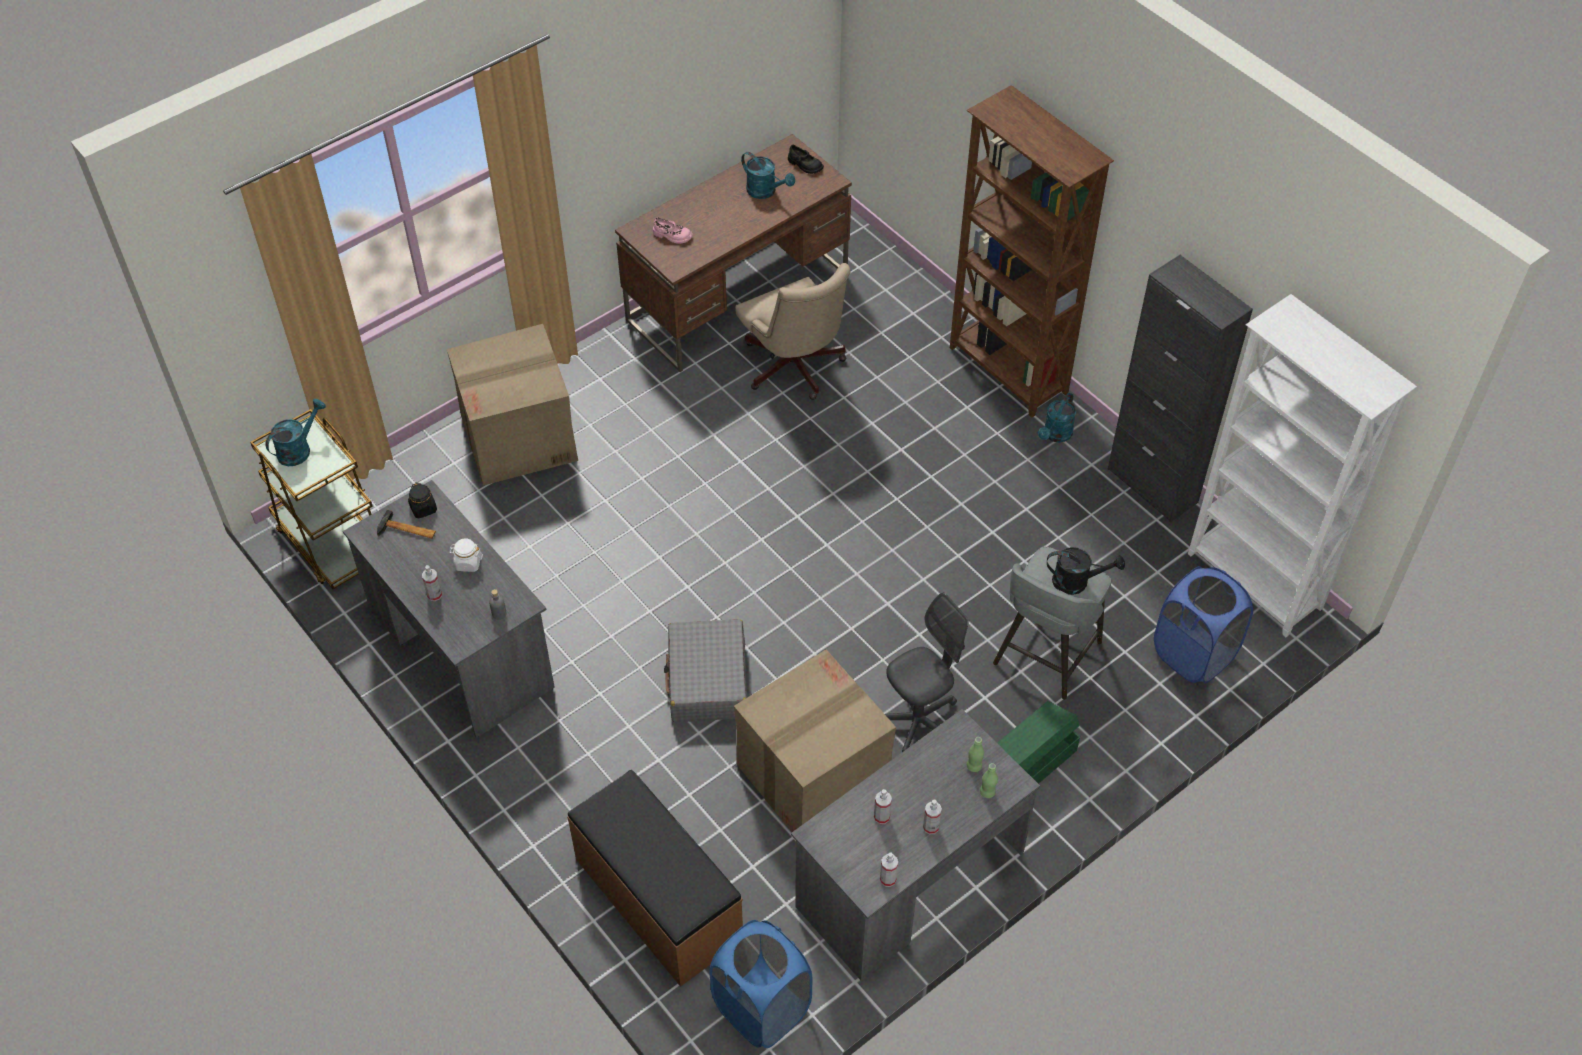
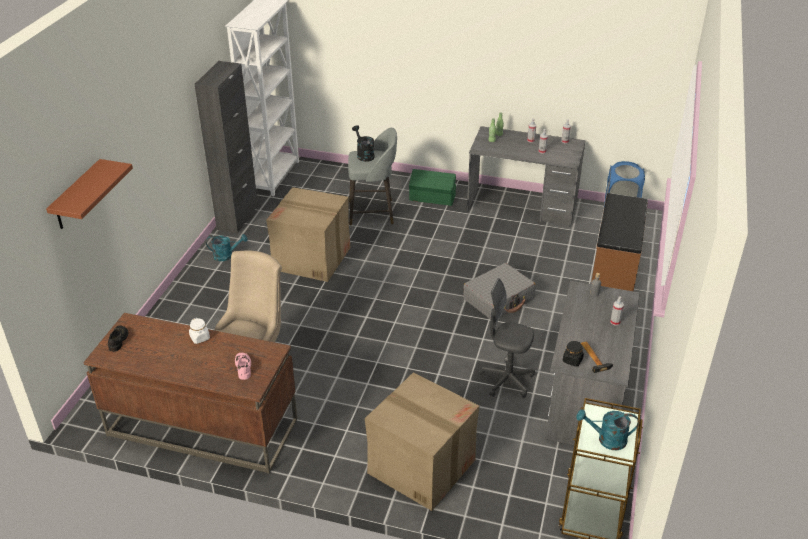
camera: 125 degrees left, 15 degrees down
white jar [449,538,483,572] -> white jar moved to [189,318,210,344]
cardboard box [734,649,896,832] -> cardboard box moved to [266,187,351,282]
turquoise watering can [741,152,795,199] -> none
grey office chair [885,593,968,752] -> grey office chair moved to [478,278,535,398]
brown bookcase [950,85,1114,418] -> none
blue laundry basket [1154,566,1253,684] -> none
none -> brown shelf [46,159,133,229]

